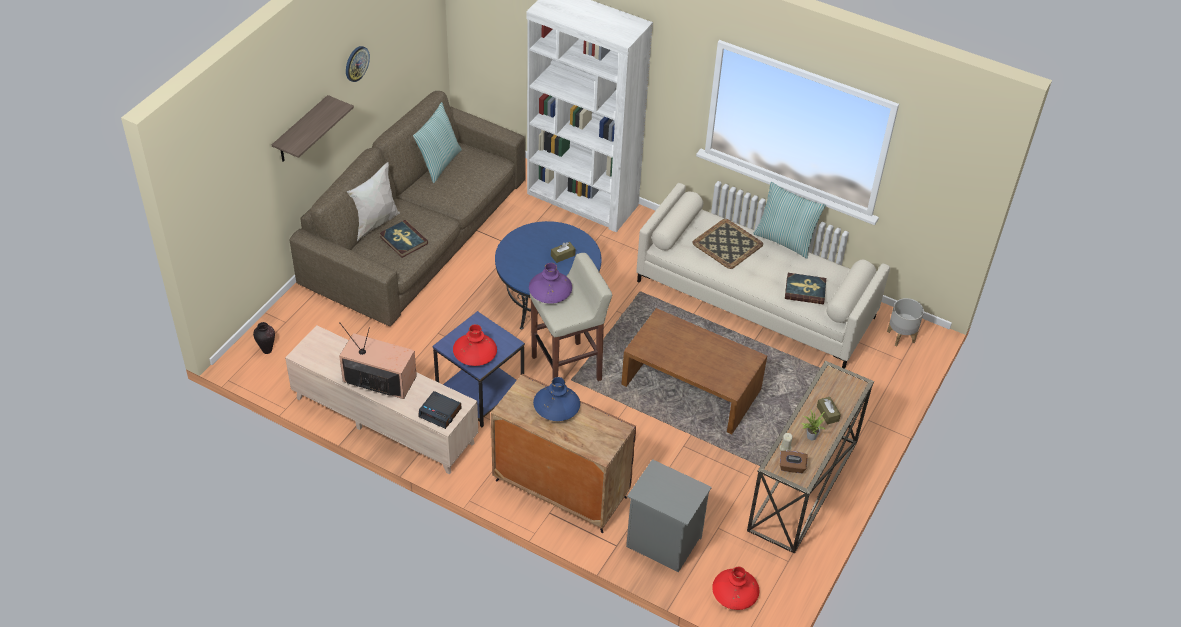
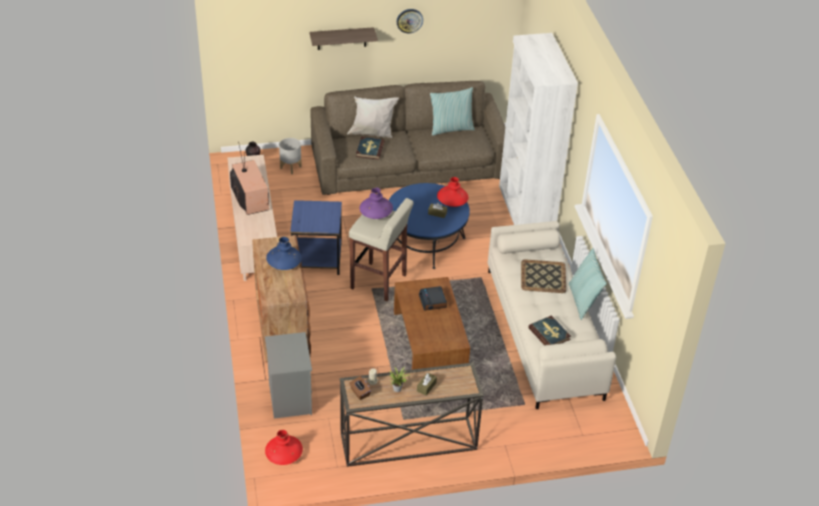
camera: 50 degrees right, 5 degrees down
alarm clock [418,391,461,429] -> alarm clock moved to [419,286,447,311]
red vase [453,324,497,366] -> red vase moved to [437,177,469,207]
grey planter [887,298,924,346] -> grey planter moved to [279,138,302,174]

